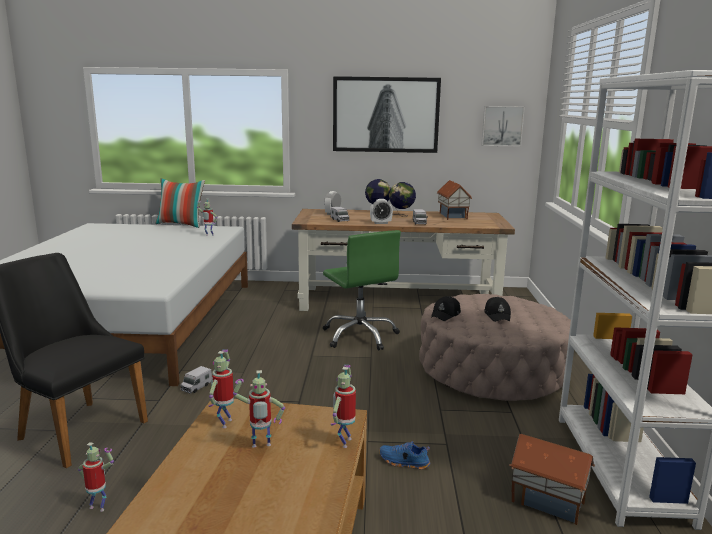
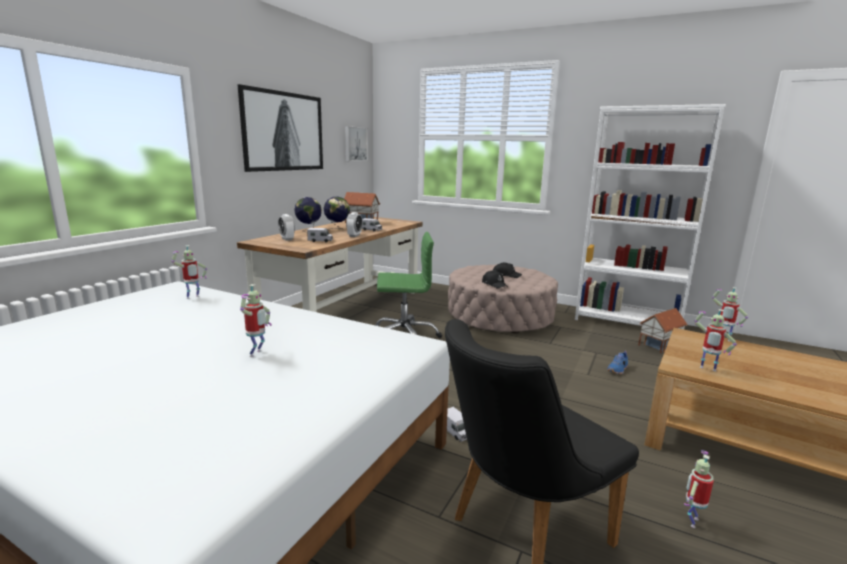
camera: 65 degrees left, 0 degrees up
pillow [155,178,205,228] -> none
toy robot [233,370,285,448] -> toy robot moved to [240,284,272,357]

